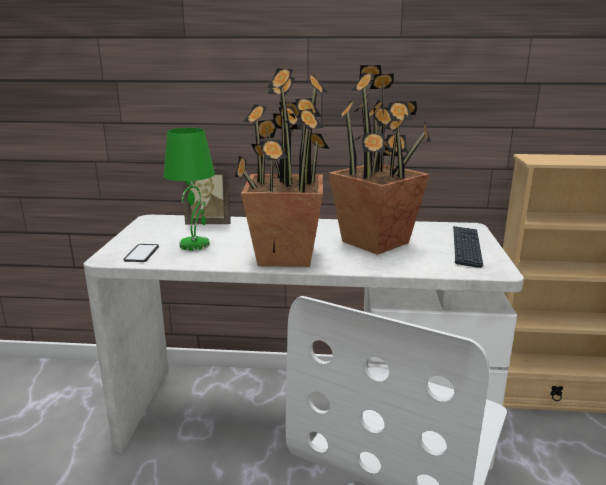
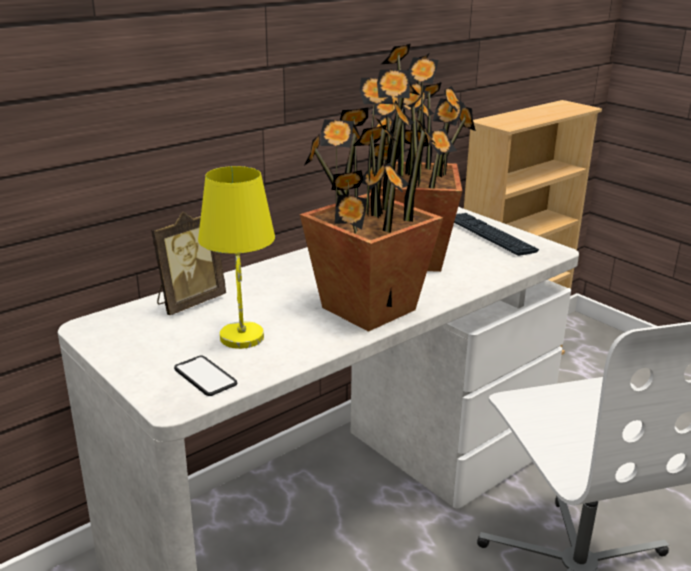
camera: 45 degrees left, 5 degrees up
green table lamp [163,128,215,251] -> yellow table lamp [198,166,275,349]

